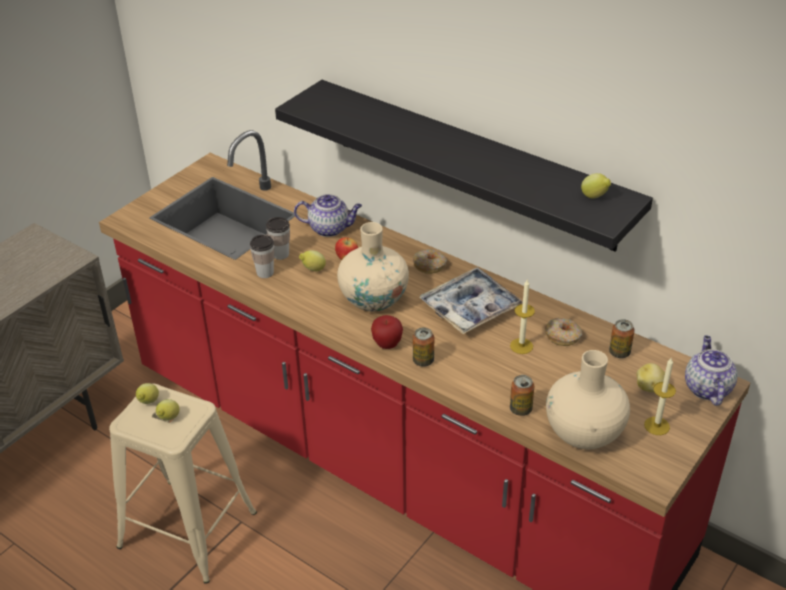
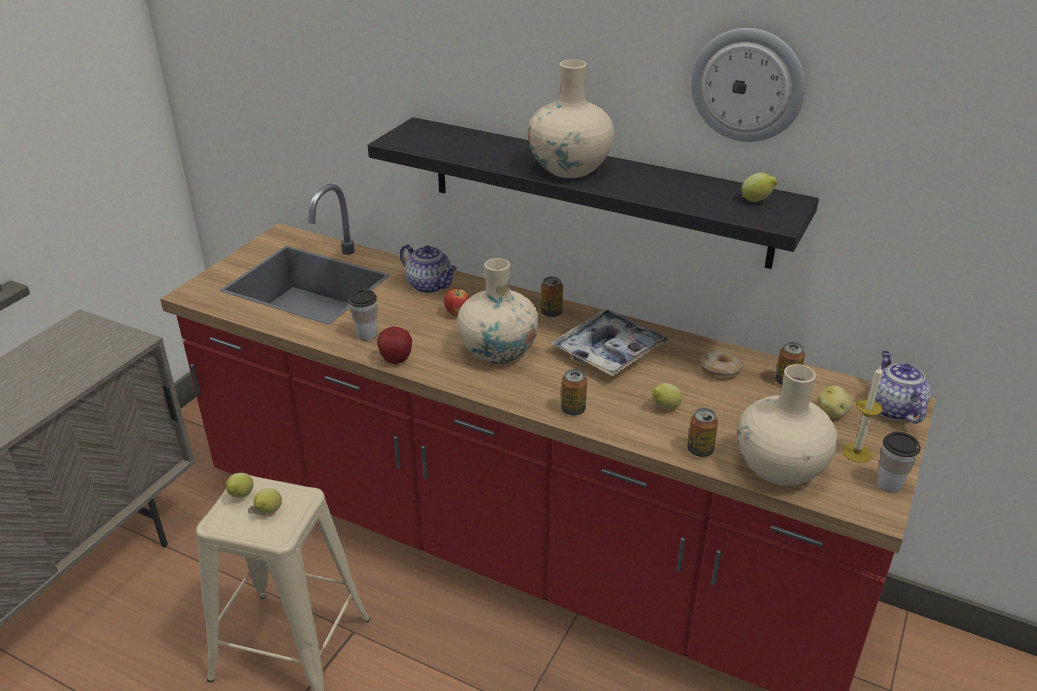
camera: 10 degrees left, 5 degrees down
cup [266,217,290,260] -> cup moved to [877,432,921,493]
teapot [294,194,362,237] -> teapot turned 45 degrees clockwise [400,244,457,293]
lemon [299,250,326,271] -> lemon moved to [652,383,682,410]
apple [371,315,403,349] -> apple moved to [377,327,412,364]
donut [413,249,447,274] -> can [541,277,563,318]
candle [510,280,535,354] -> none
none -> beige vase [528,59,614,178]
none -> wall clock [691,28,805,142]

